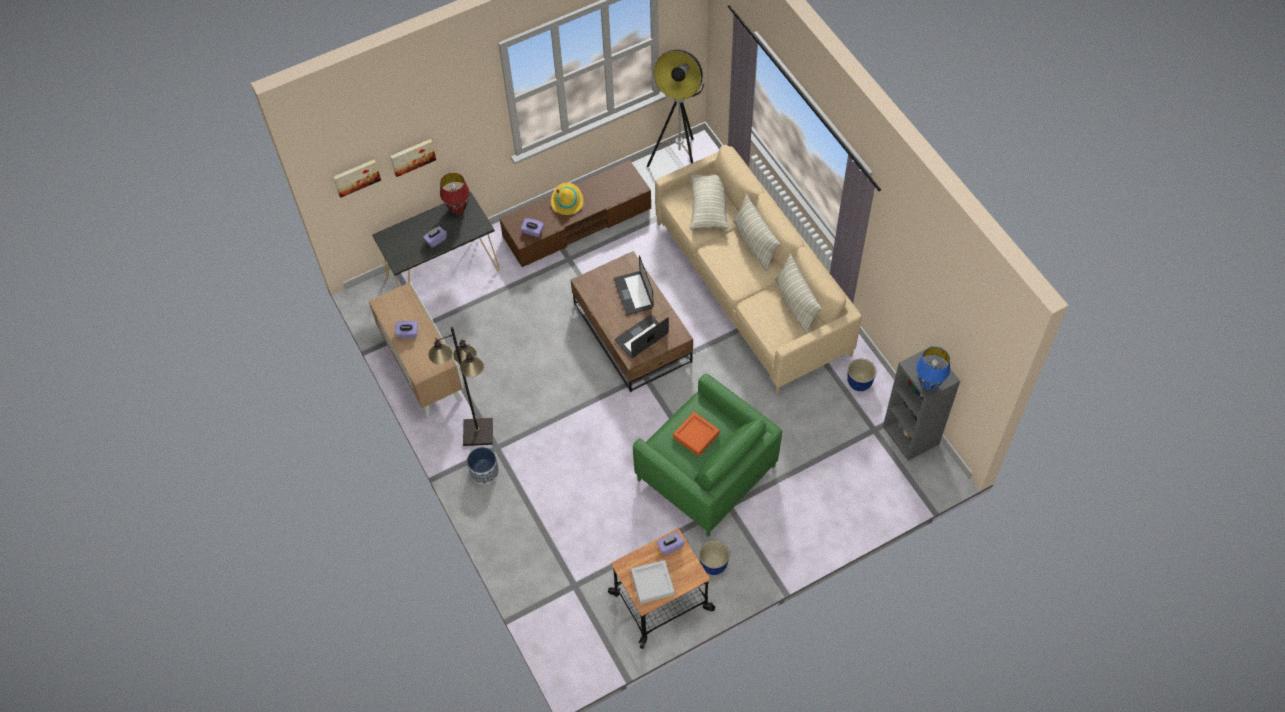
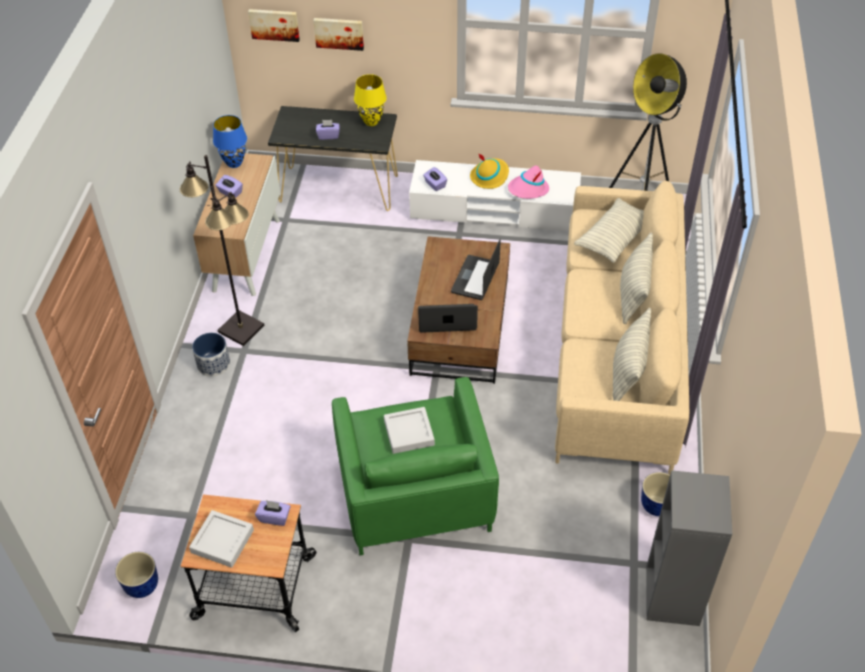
camera: 35 degrees right, 10 degrees down
red table lamp [440,173,470,214] -> yellow table lamp [354,74,387,126]
brown tv stand [499,160,651,267] -> white tv stand [409,160,581,231]
orange tray [673,412,720,456] -> grey tray [384,407,435,454]
planter [699,540,730,575] -> planter moved to [115,552,158,598]
blue table lamp [916,347,950,390] -> blue table lamp moved to [213,115,247,168]
none -> pink hat [508,166,549,199]

